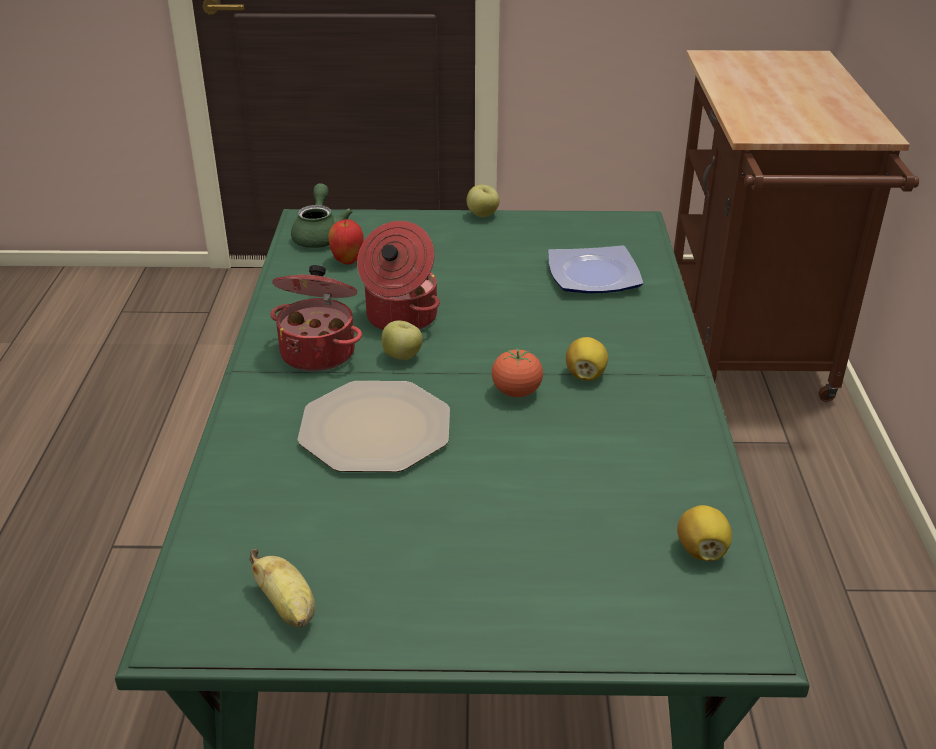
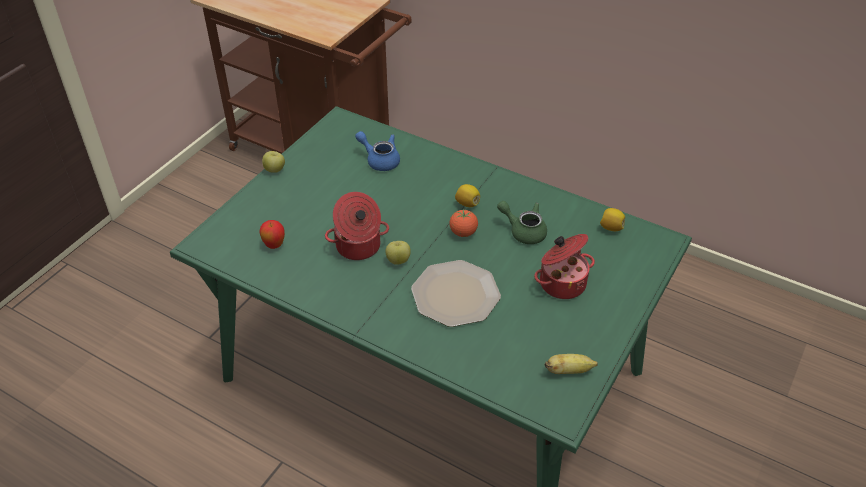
camera: 60 degrees left, 10 degrees up
cooking pot [270,265,362,371] -> cooking pot moved to [534,234,595,299]
green teapot [291,183,353,248] -> green teapot moved to [497,201,547,244]
plate [548,245,643,293] -> blue teapot [355,131,400,171]

